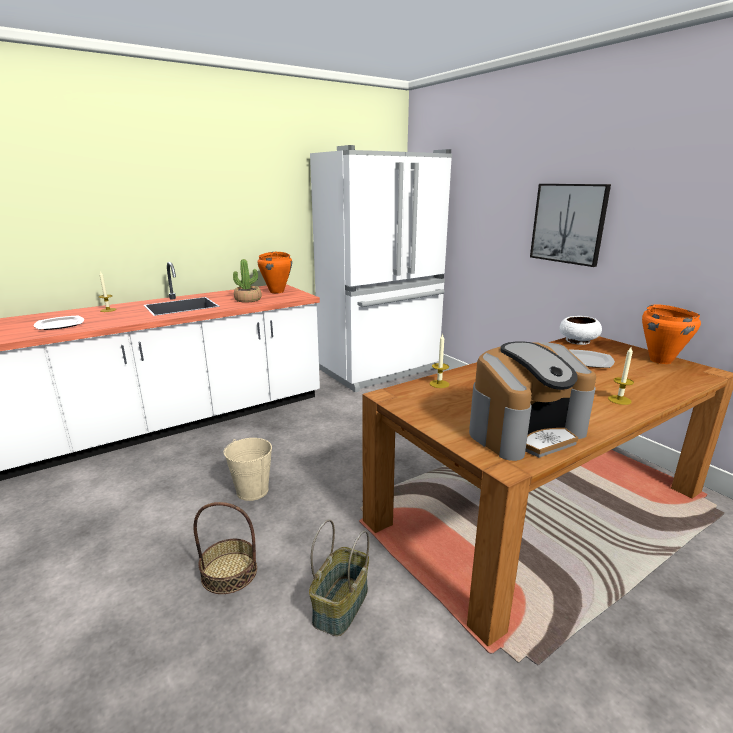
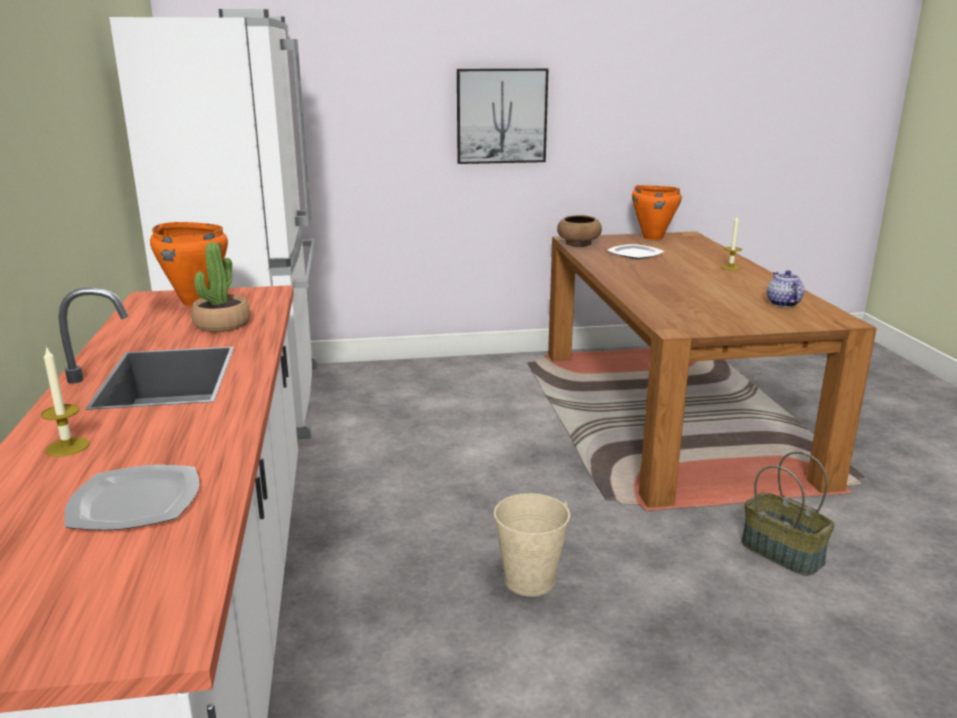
camera: 65 degrees left, 0 degrees up
basket [193,502,257,594] -> none
candle [430,333,449,388] -> none
coffee machine [469,341,596,461] -> teapot [767,270,805,307]
white bowl [559,316,602,345] -> brown bowl [557,215,602,247]

